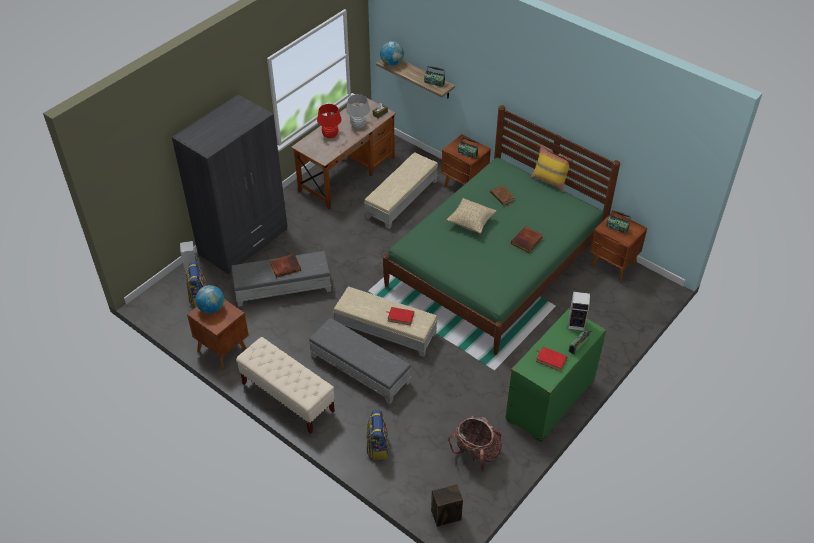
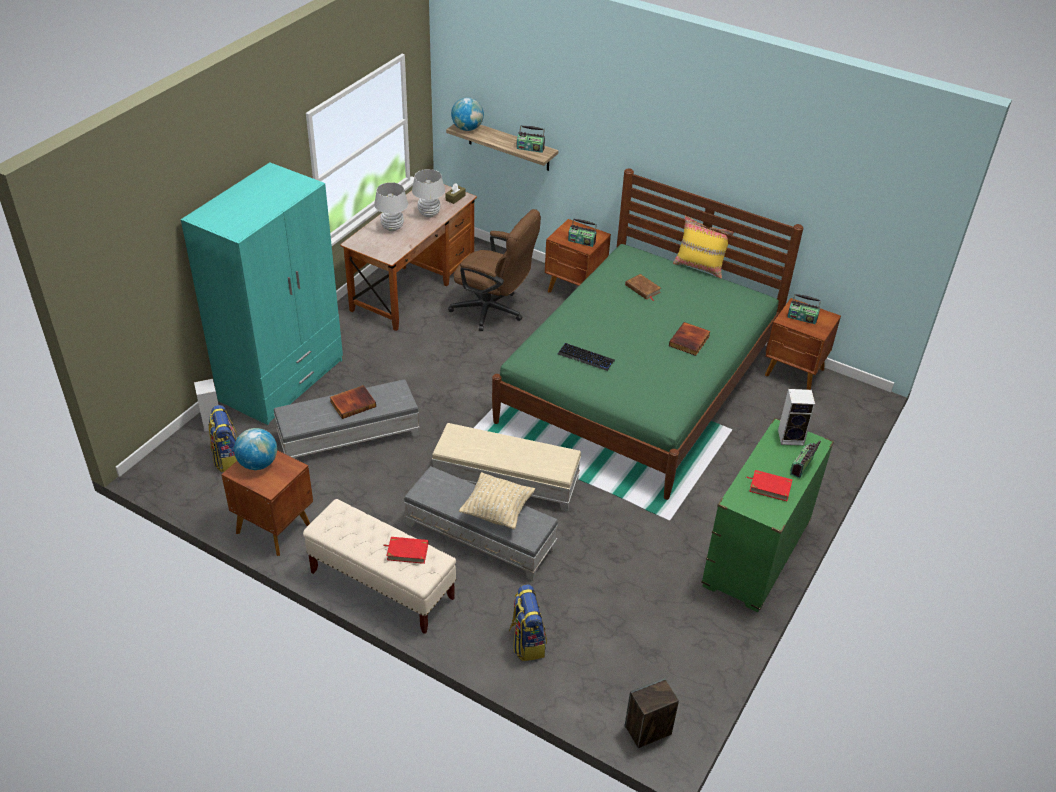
camera: 10 degrees left, 5 degrees down
grey wardrobe [172,94,288,275] -> turquoise wardrobe [181,162,343,425]
red table lamp [317,104,341,138] -> white table lamp [374,182,408,231]
beige ottoman [364,152,438,229] -> brown office chair [448,209,541,331]
red book [388,307,414,326] -> red book moved to [383,537,428,564]
beige pillow [447,198,497,234] -> beige pillow moved to [459,472,535,529]
backpack [448,416,502,472] -> none
none -> keyboard [558,343,615,371]

